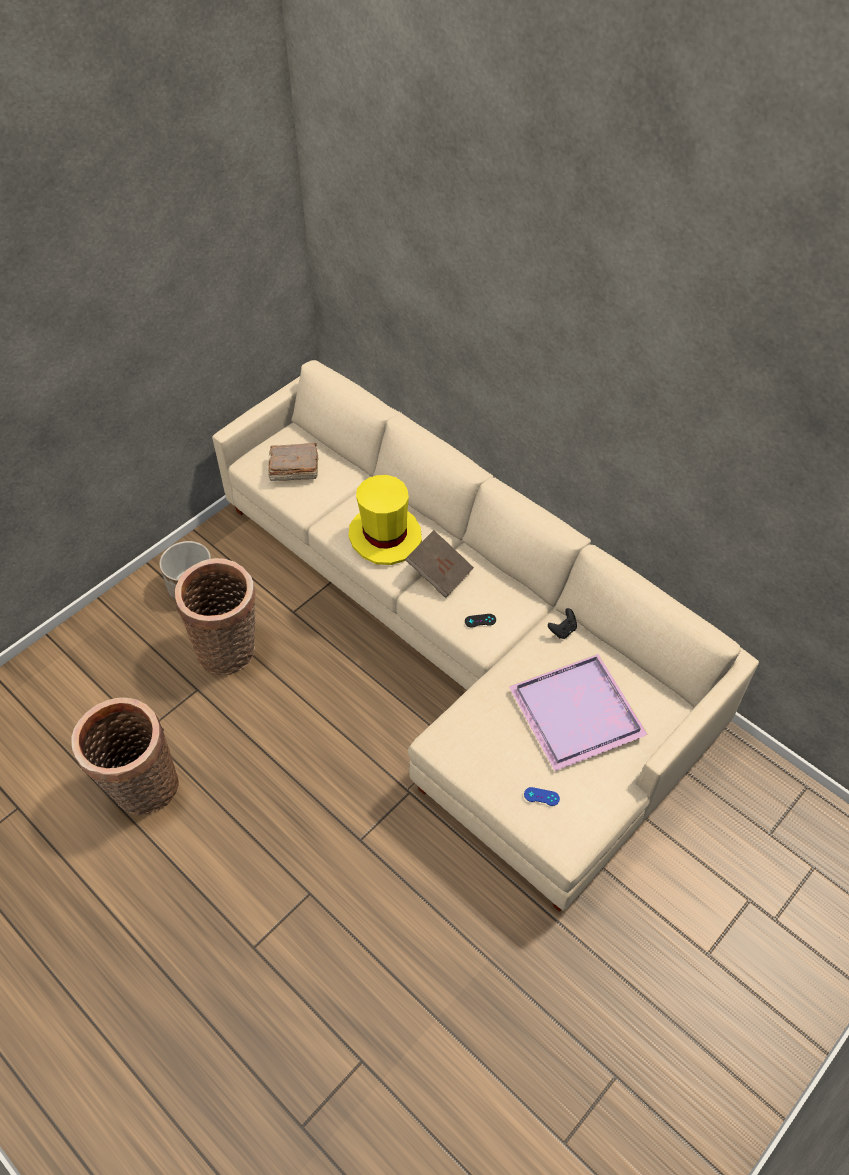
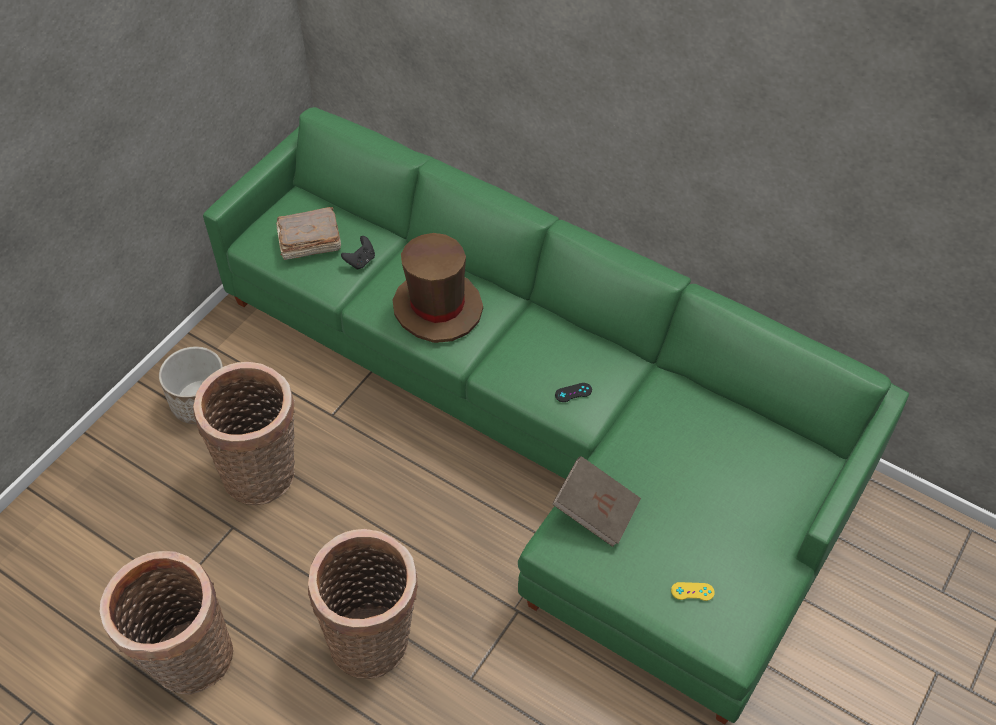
camera: 10 degrees left, 0 degrees up
beige sofa [212,360,759,912] -> green sofa [203,107,909,724]
yellow hat [349,475,422,565] -> brown hat [393,233,483,343]
brown book [405,530,474,598] -> brown book moved to [552,456,641,547]
purple tray [509,654,648,771] -> none
blue game controller [524,787,560,806] -> yellow game controller [671,582,715,601]
black game controller [548,608,577,639] -> black game controller moved to [341,236,375,270]
none -> basket [308,529,418,679]

